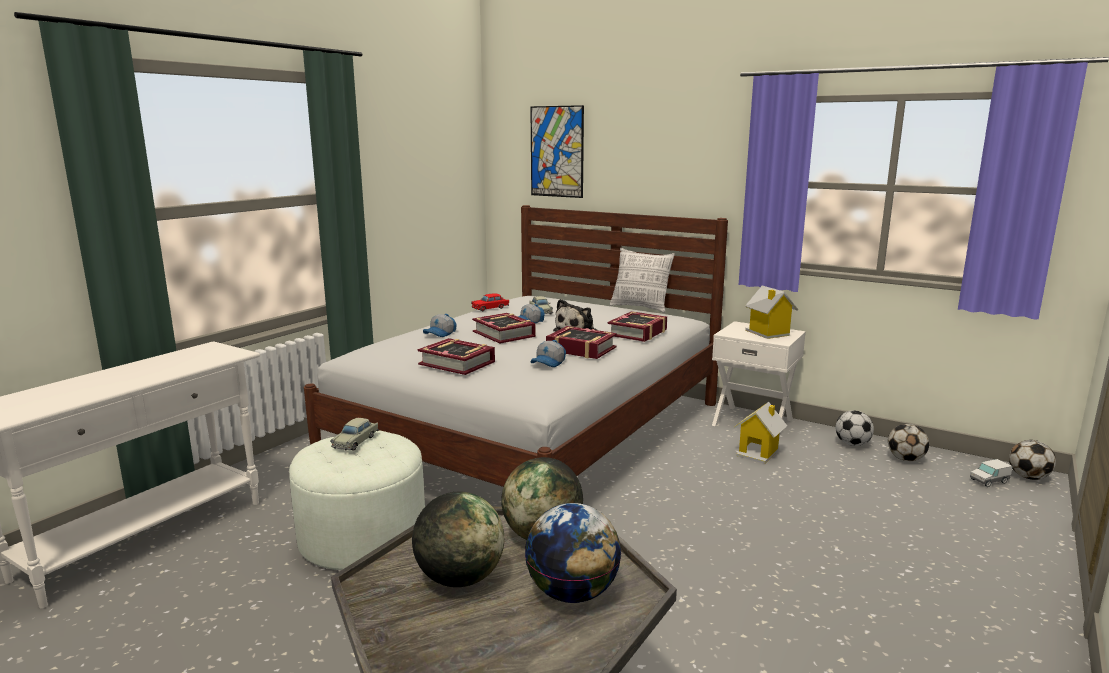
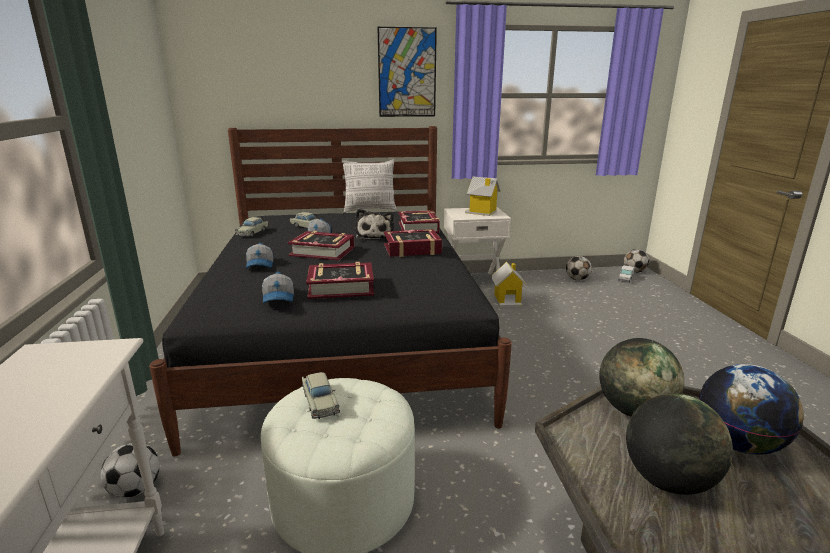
camera: 40 degrees left, 5 degrees up
white bed [304,205,728,487] -> black bed [149,126,512,456]
red toy car [471,294,509,311] -> beige toy car [235,217,269,237]
picture [530,105,584,198] -> picture moved to [377,27,437,117]
cap [530,340,566,367] -> cap moved to [262,272,294,303]
football [836,410,874,446] -> football moved to [101,443,160,498]

